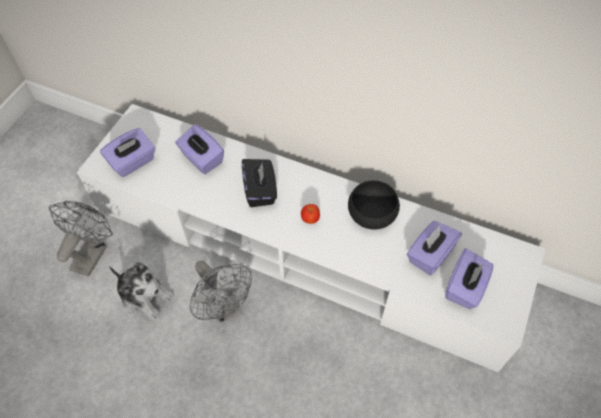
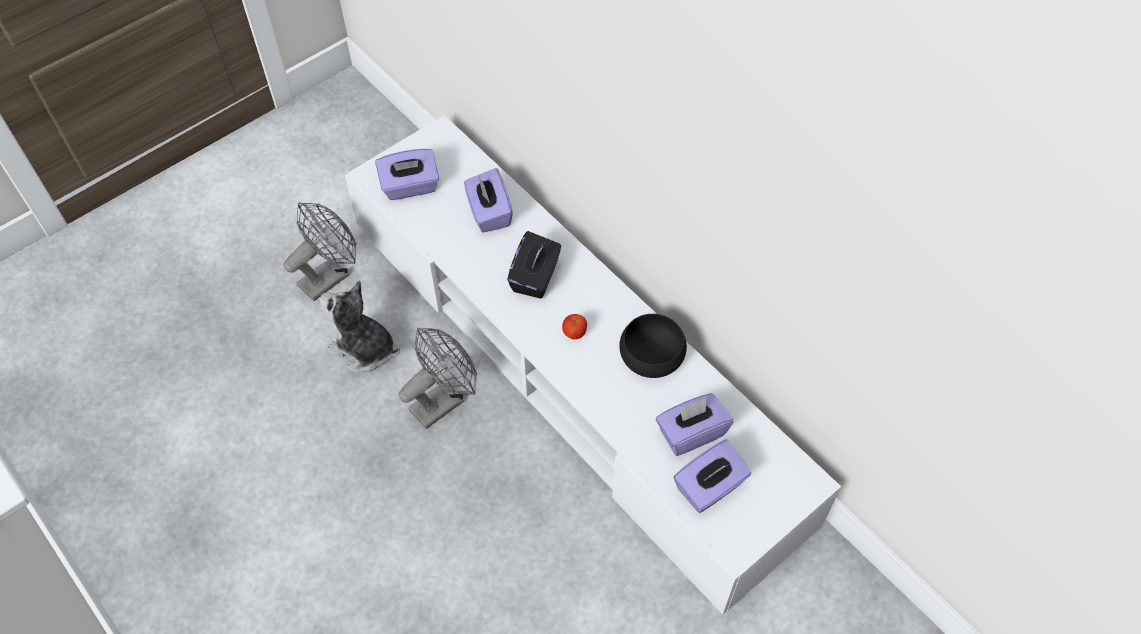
camera: 25 degrees right, 0 degrees up
plush toy [109,262,174,320] -> plush toy turned 150 degrees clockwise [319,280,400,372]
grey fan [190,261,252,323] -> grey fan turned 120 degrees counterclockwise [399,327,477,429]

